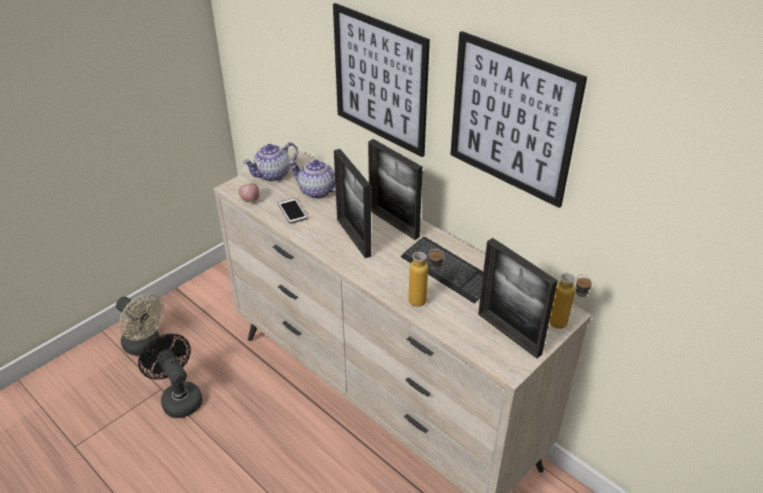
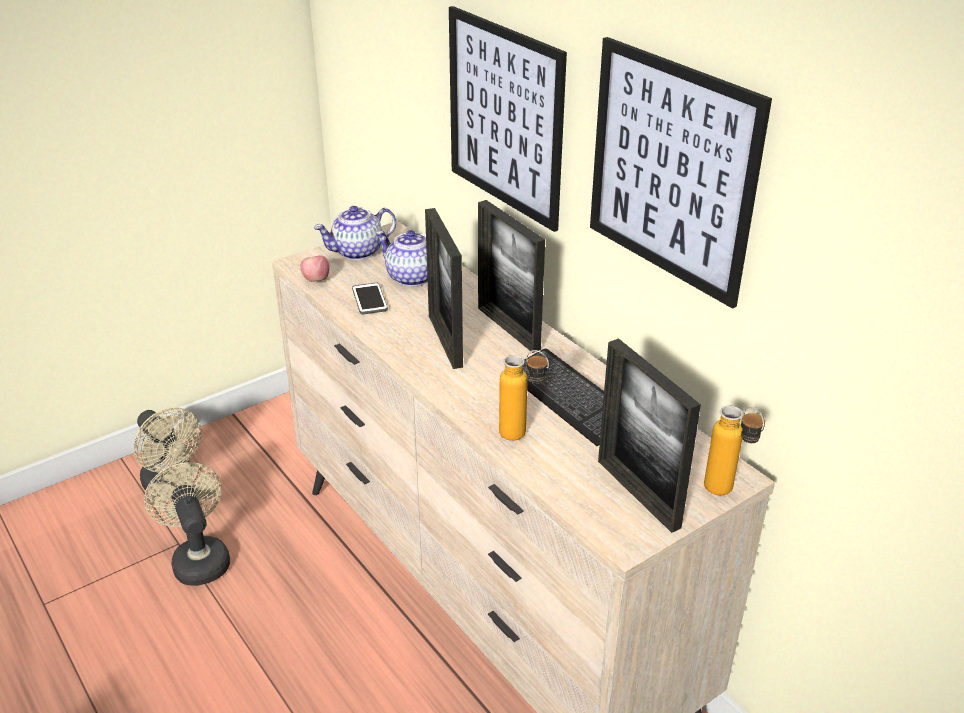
camera: 10 degrees right, 5 degrees down
black fan [138,334,202,418] -> beige fan [144,462,230,586]

